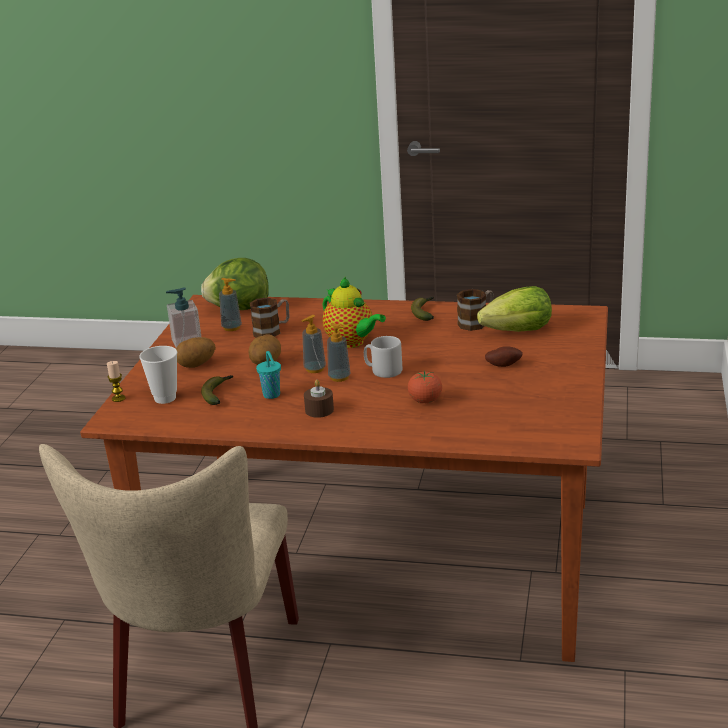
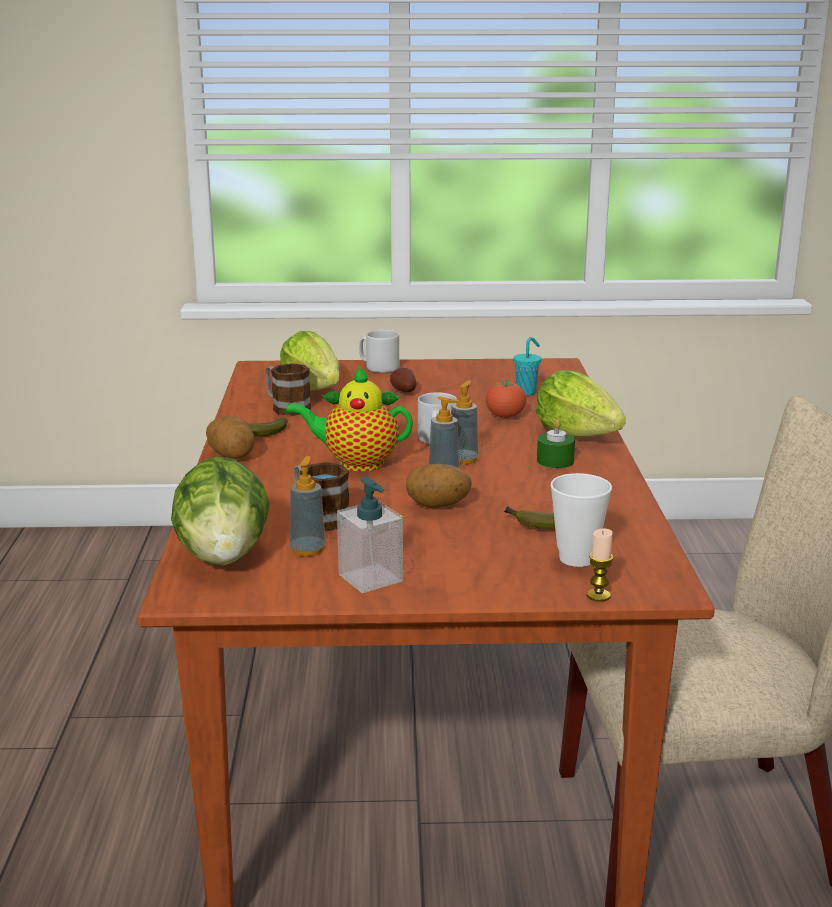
camera: 105 degrees left, 5 degrees down
potato [176,337,216,368] -> potato moved to [206,416,255,459]
turquoise cup [256,351,281,399] -> turquoise cup moved to [513,337,541,395]
brown candle [304,380,334,418] -> green candle [537,419,575,468]
teapot [323,277,386,348] -> teapot turned 120 degrees counterclockwise [286,365,413,472]
none -> grey mug [359,330,399,373]
none -> lettuce [536,370,626,438]

